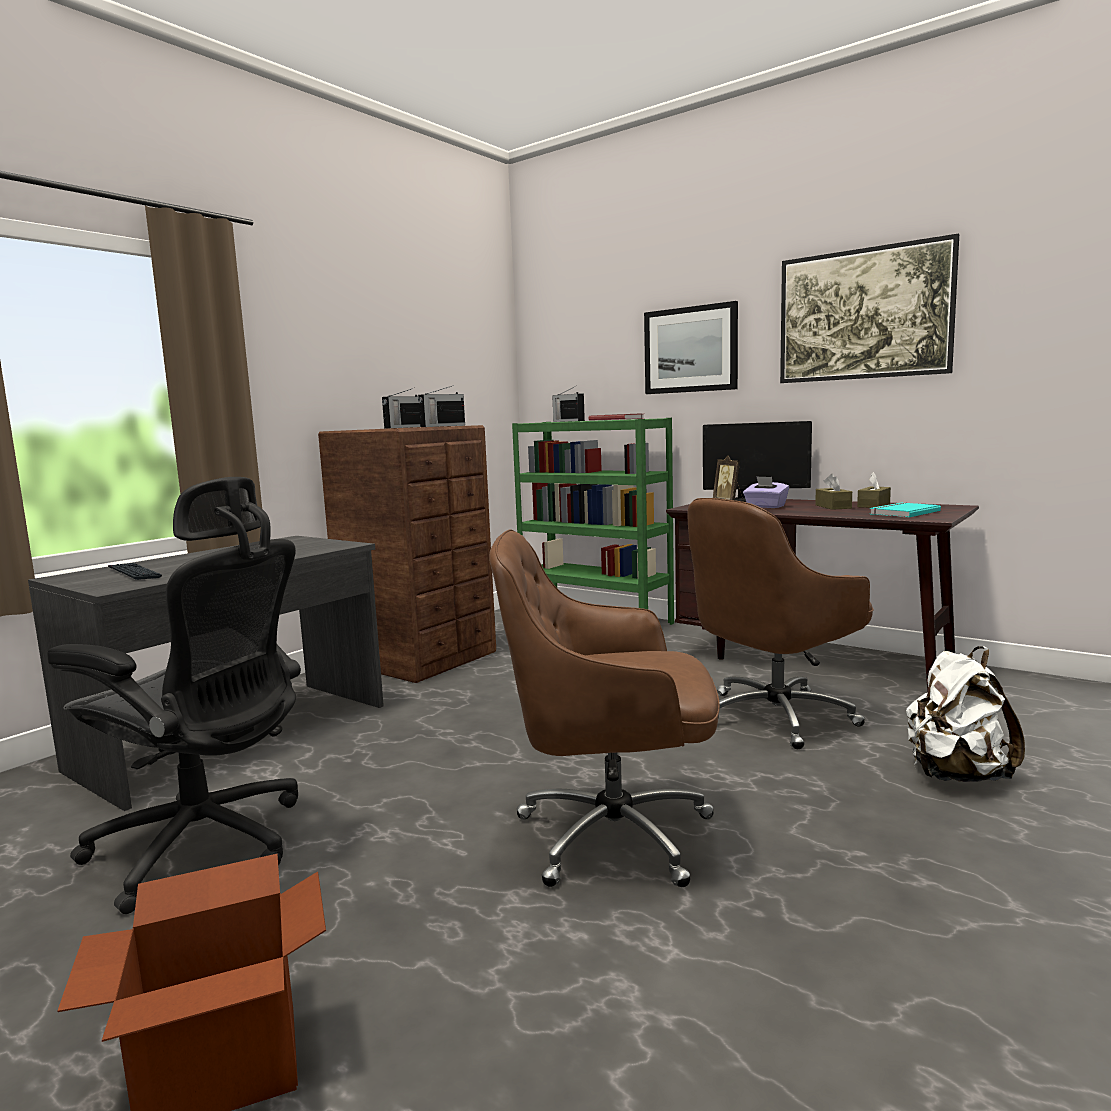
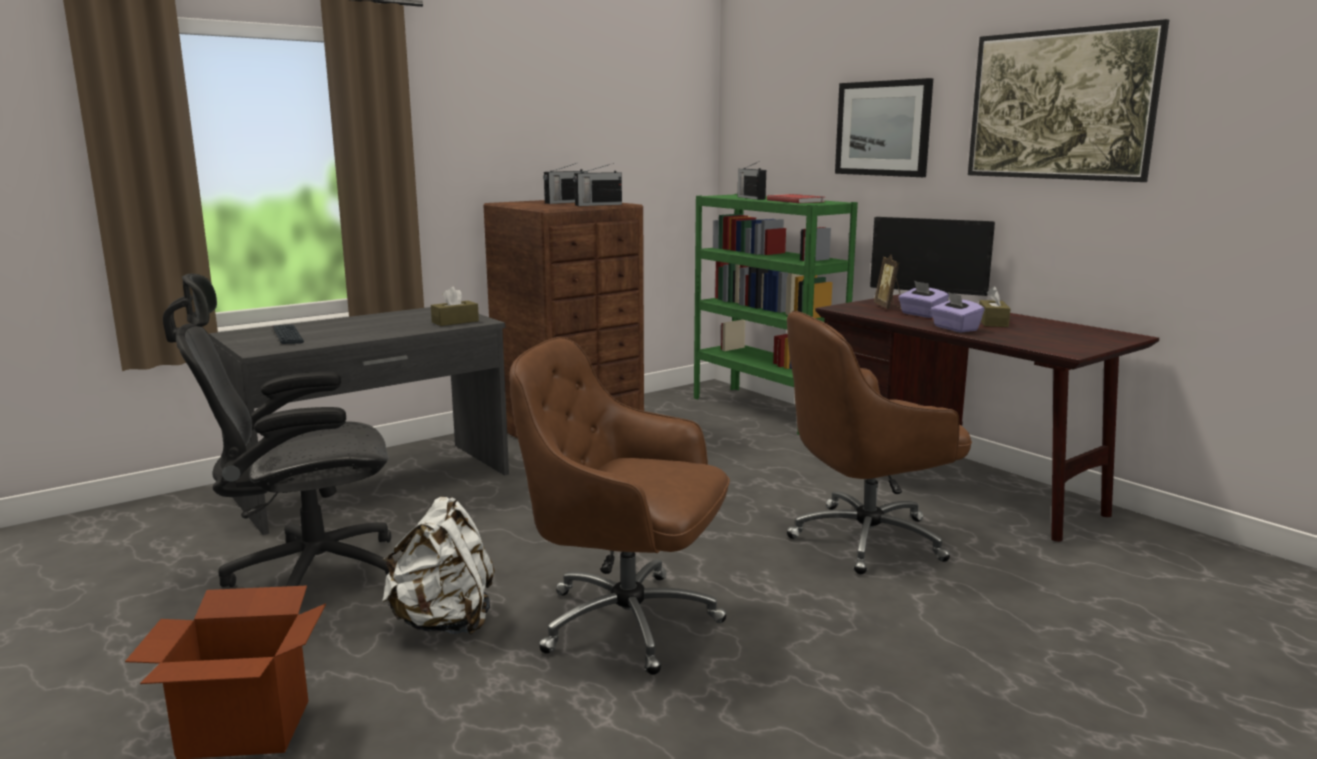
camera: 15 degrees right, 5 degrees up
office chair [47,477,301,914] -> office chair turned 120 degrees clockwise [163,274,392,587]
brown tissue box [857,472,891,508] -> brown tissue box moved to [431,287,479,326]
turquoise book [870,503,941,518] -> none
white backpack [906,646,1025,782] -> white backpack moved to [382,497,495,635]
none -> purple tissue box [931,292,985,332]

